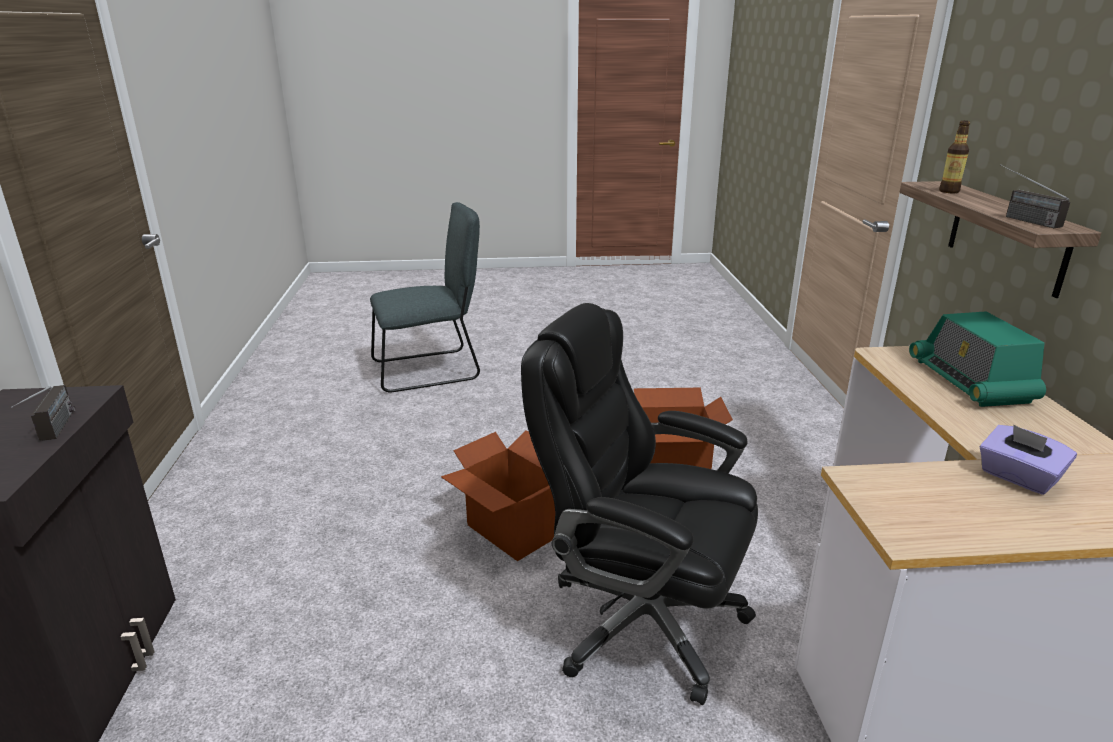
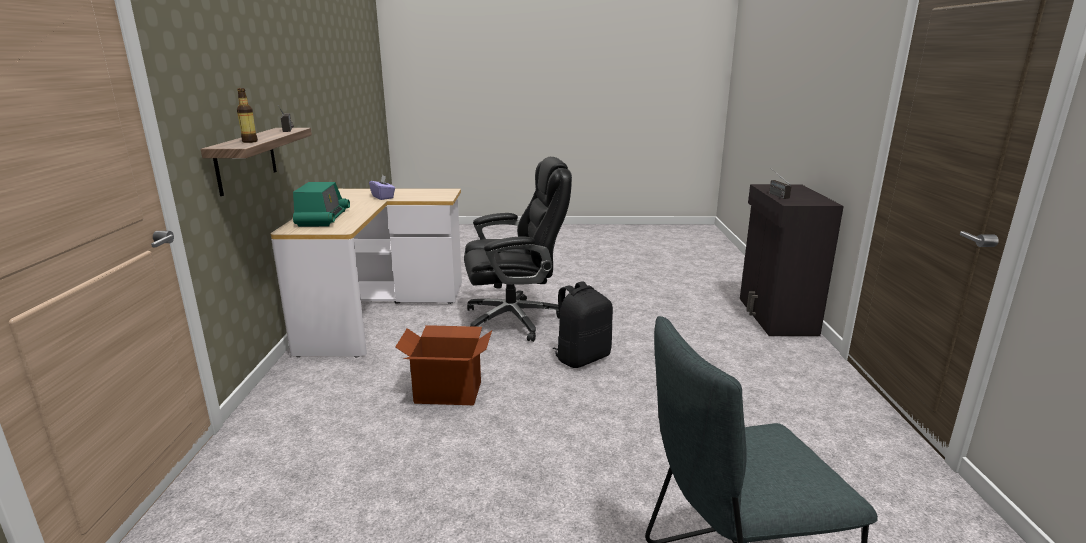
camera: 175 degrees left, 5 degrees down
cardboard box [441,431,555,561] -> black backpack [553,281,613,368]
black office chair [521,303,758,705] -> black office chair turned 45 degrees counterclockwise [464,157,572,342]

